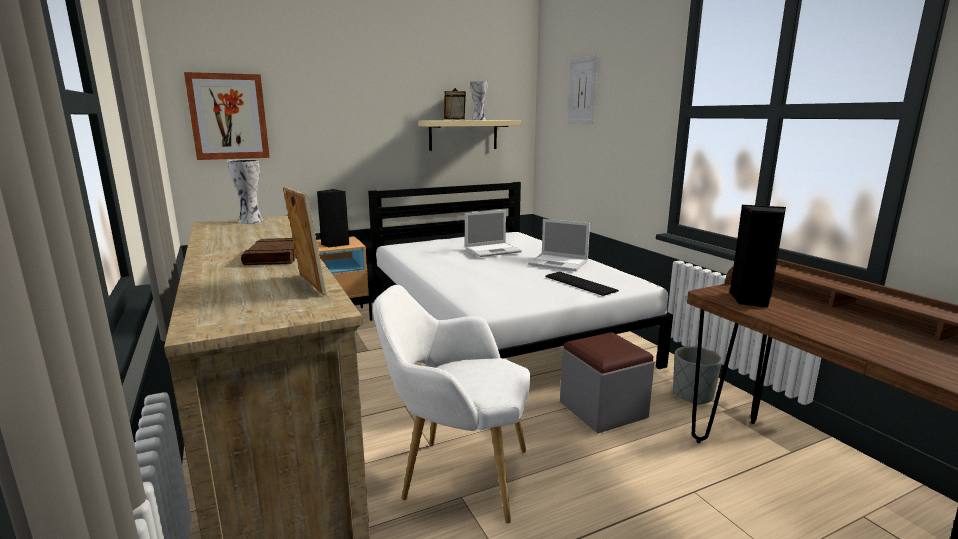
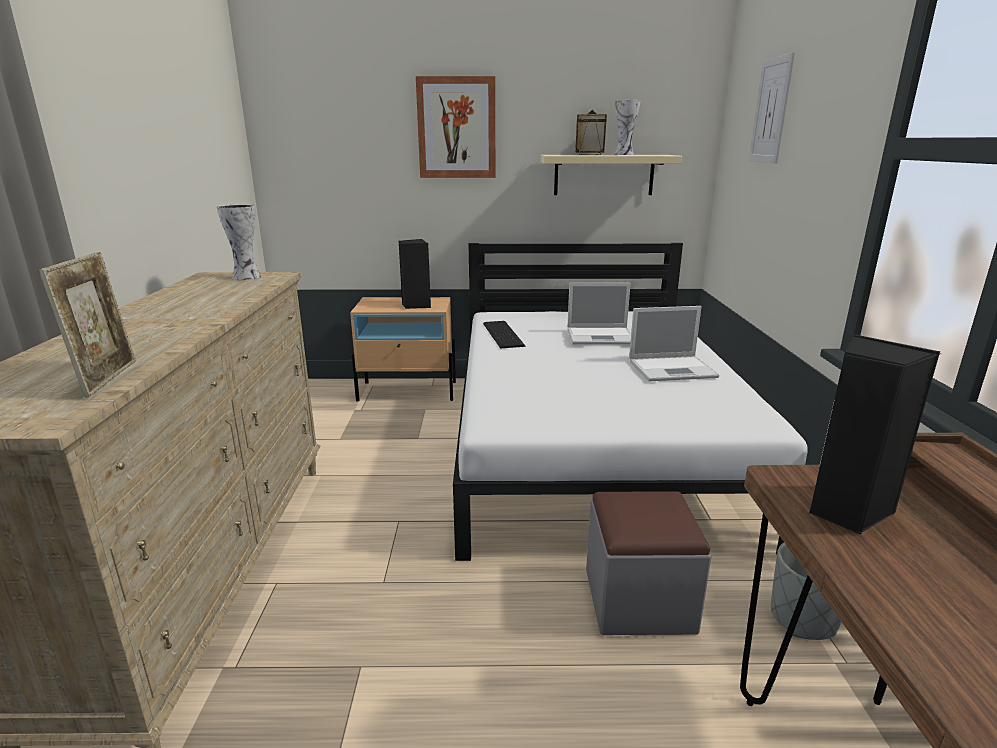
camera: 25 degrees right, 5 degrees up
picture [184,72,270,160] -> picture moved to [416,76,495,178]
brown book [241,238,296,265] -> none
white armchair [373,285,530,523] -> none
laptop [528,219,590,271] -> laptop turned 60 degrees counterclockwise [629,306,719,381]
keyboard [545,272,619,296] -> keyboard moved to [483,321,525,349]

